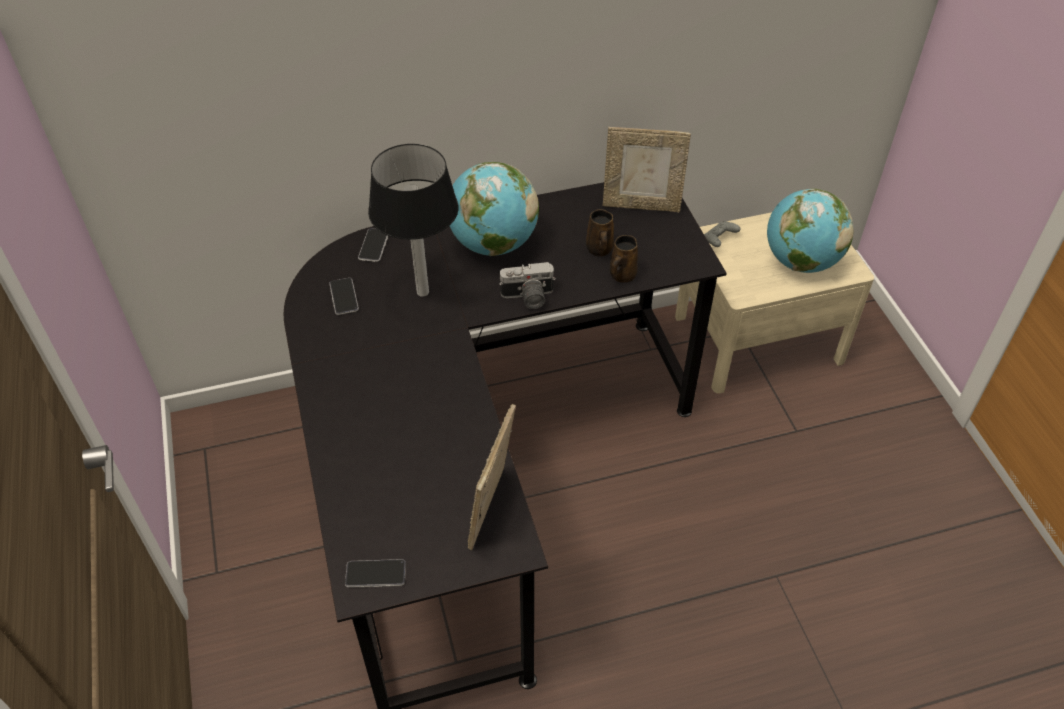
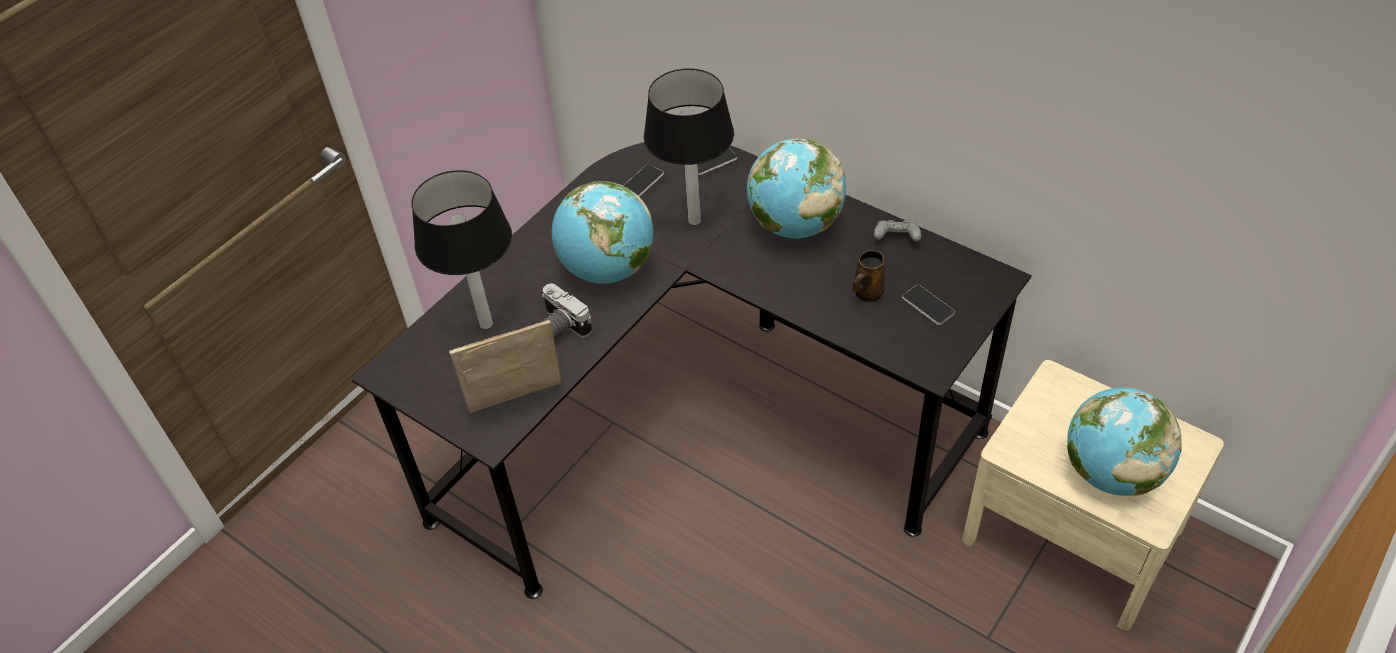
camera: 55 degrees right, 0 degrees up
phone [345,559,406,588] -> phone moved to [902,285,955,325]
camera [499,262,556,309] -> camera moved to [541,283,592,340]
picture frame [603,127,691,212] -> none
brown mug [610,235,638,283] -> none
grey game controller [704,221,740,247] -> grey game controller moved to [874,220,921,242]
none -> table lamp [411,170,512,329]
none -> globe [552,181,653,284]

